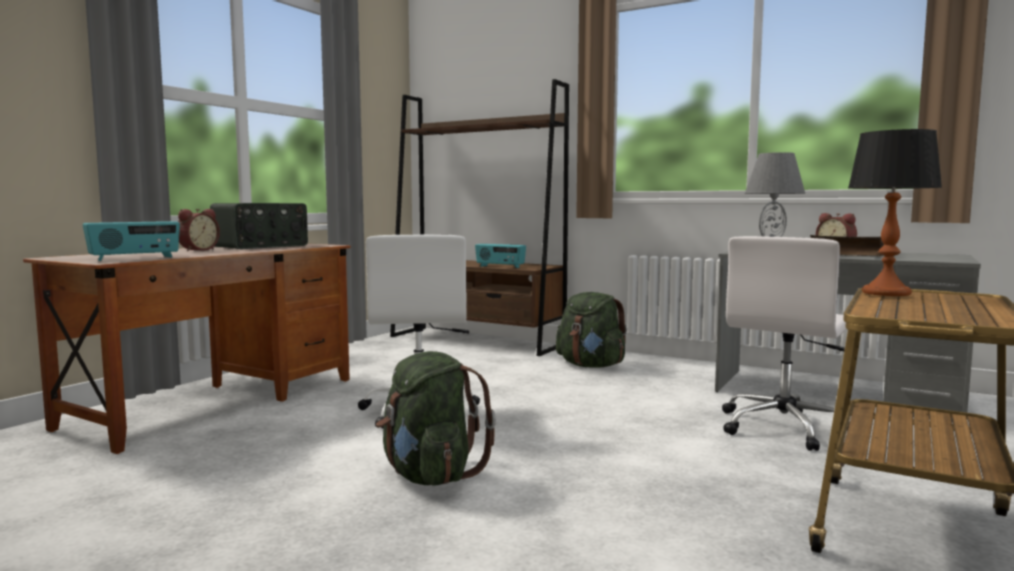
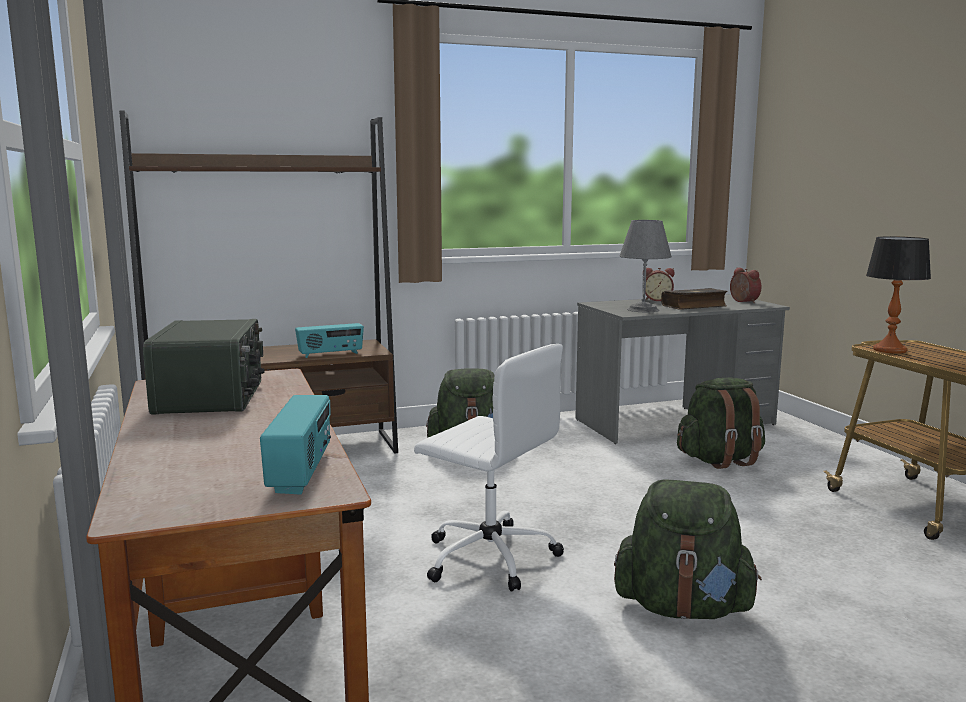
camera: 50 degrees left, 5 degrees up
alarm clock [178,209,220,251] -> alarm clock moved to [730,267,762,303]
white office chair [722,236,850,451] -> green backpack [677,377,765,469]

